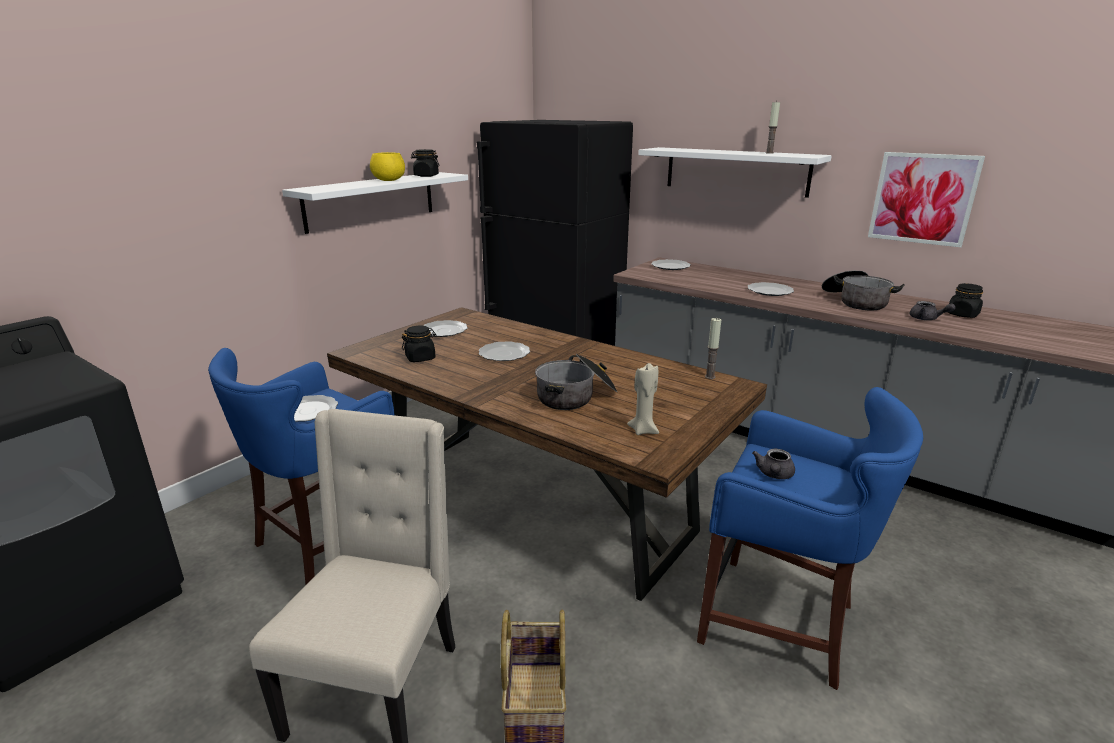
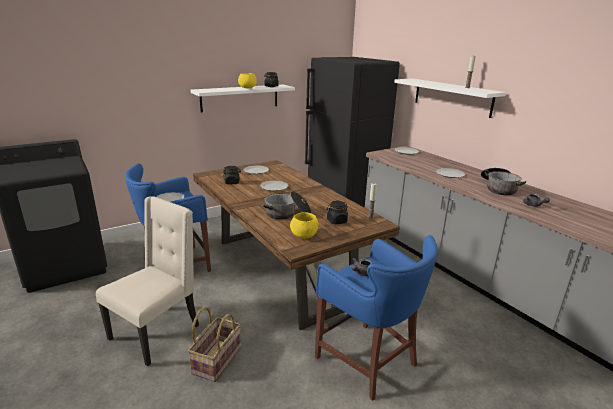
camera: 20 degrees right, 0 degrees up
beige candle [627,363,659,435] -> yellow bowl [290,212,319,238]
picture [868,152,985,247] -> none
black jar [948,283,983,318] -> black jar moved to [327,201,348,225]

